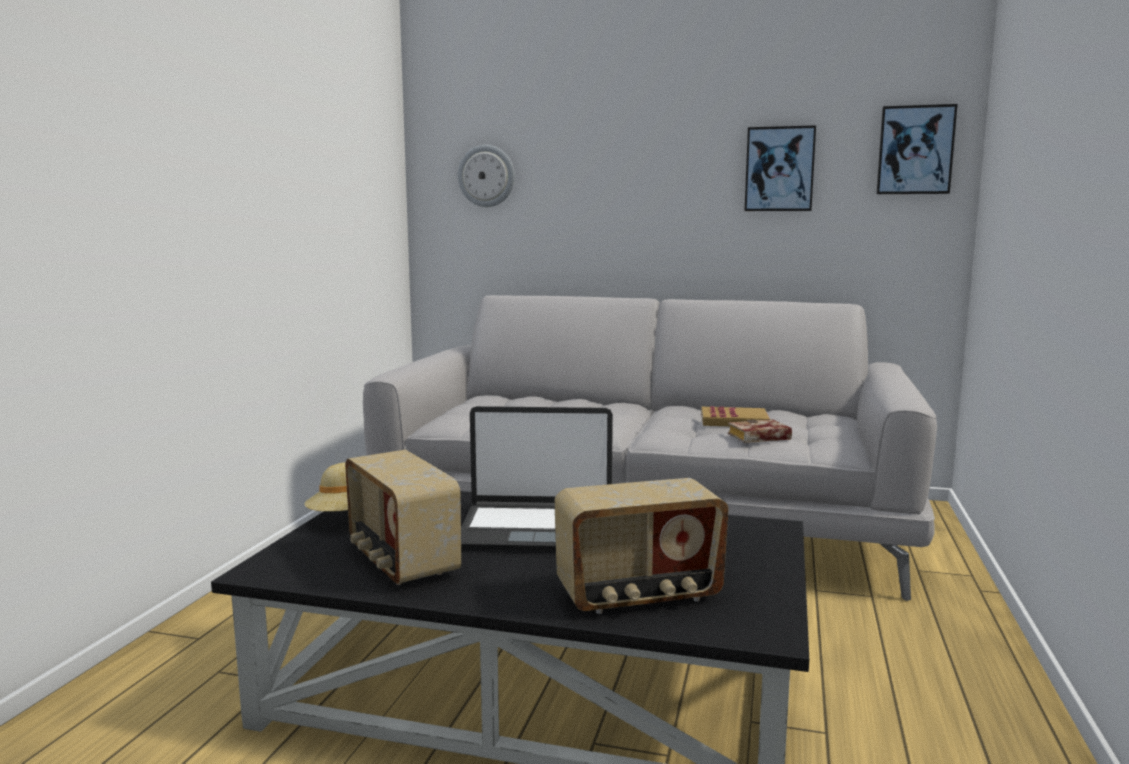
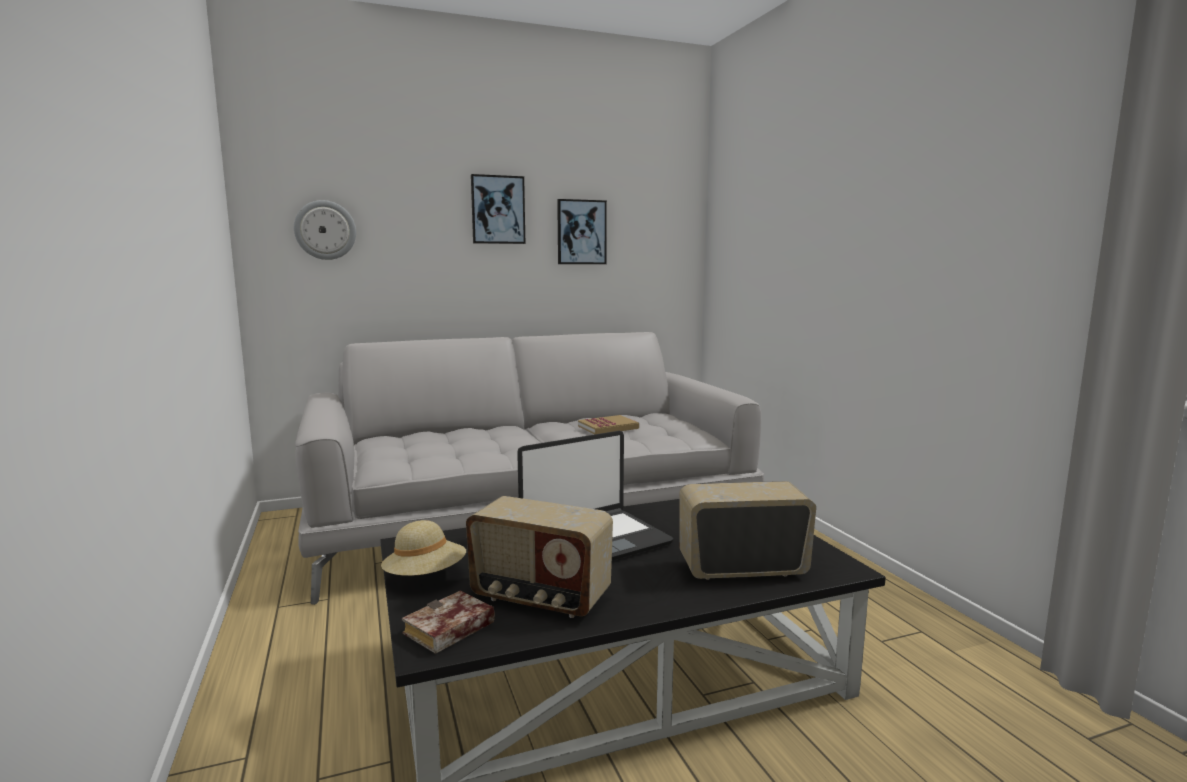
camera: 35 degrees left, 0 degrees up
radio [554,478,729,614] -> radio turned 135 degrees counterclockwise [679,481,816,580]
book [728,419,792,443] -> book moved to [402,591,495,654]
picture [876,104,958,194] -> picture moved to [471,174,525,244]

